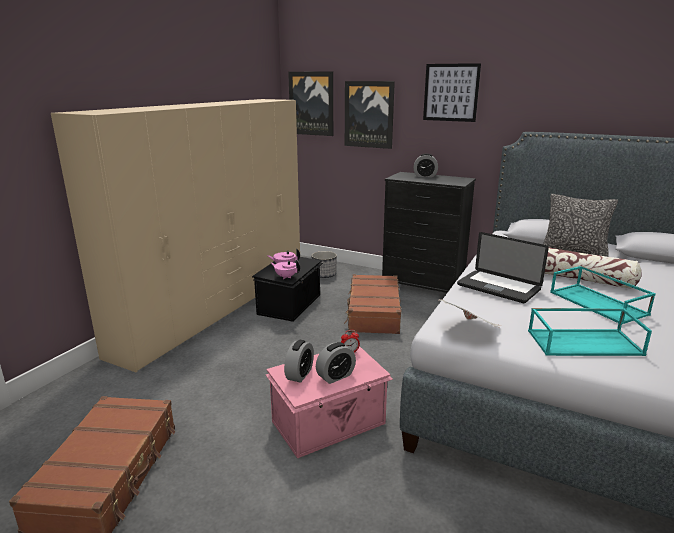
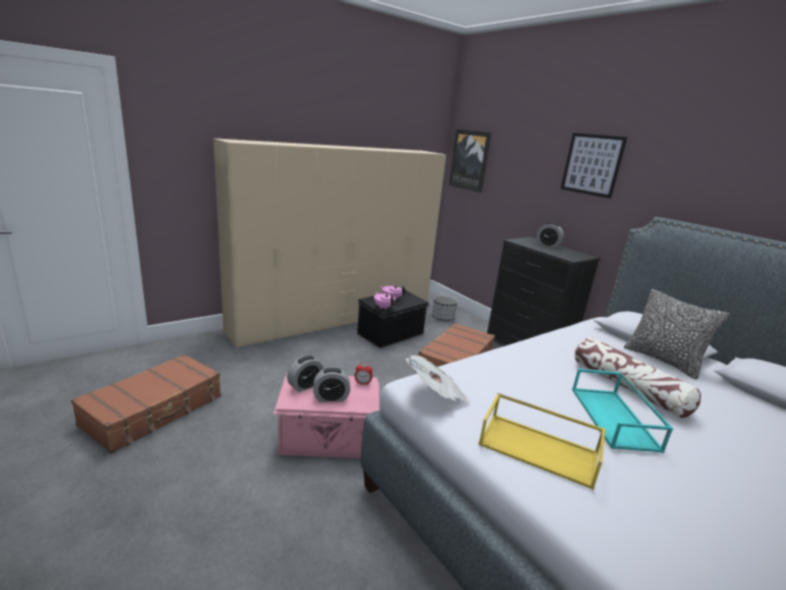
camera: 25 degrees right, 0 degrees up
picture [345,81,395,149] -> none
laptop [457,232,549,303] -> none
turquoise tray [528,308,652,356] -> yellow tray [478,393,606,490]

